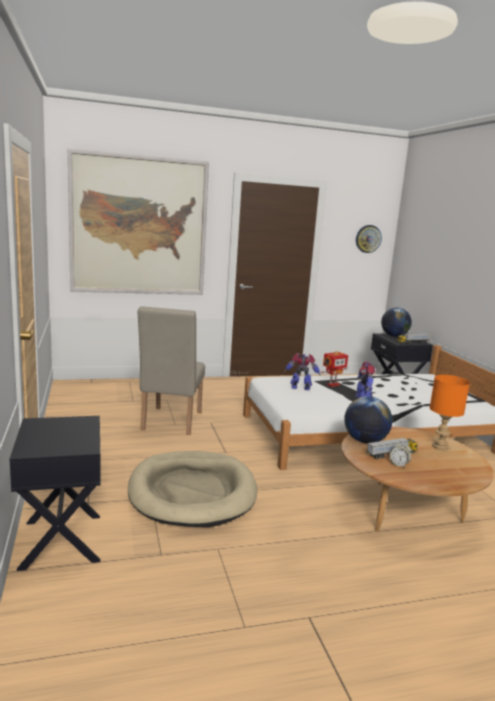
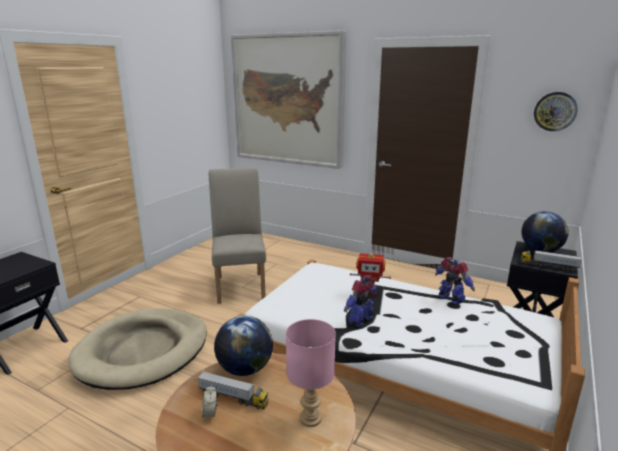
camera: 45 degrees right, 5 degrees up
beige chair [138,306,205,435] -> beige chair turned 120 degrees clockwise [209,168,266,304]
toy robot [284,353,321,390] -> toy robot moved to [435,257,475,305]
orange table lamp [430,375,470,450] -> pink table lamp [286,319,336,427]

